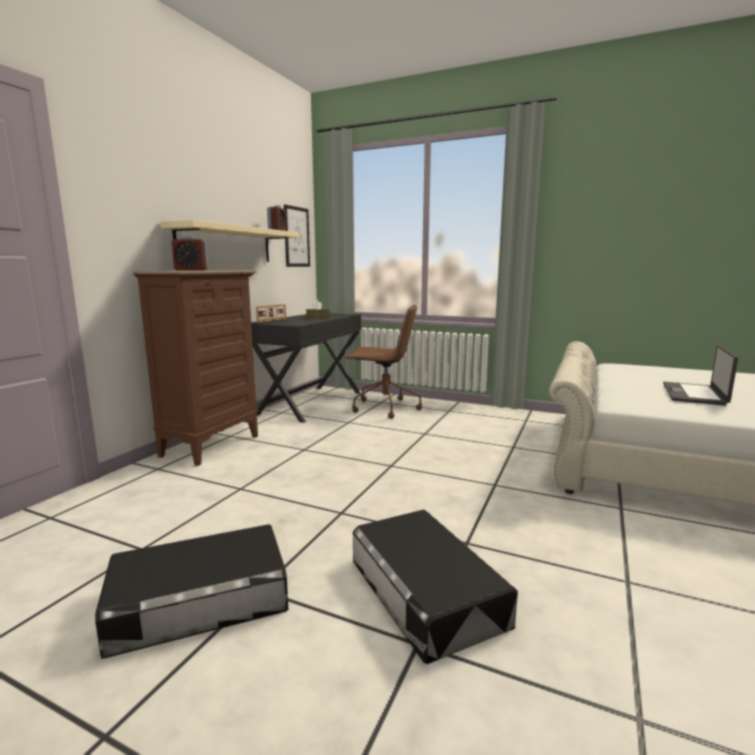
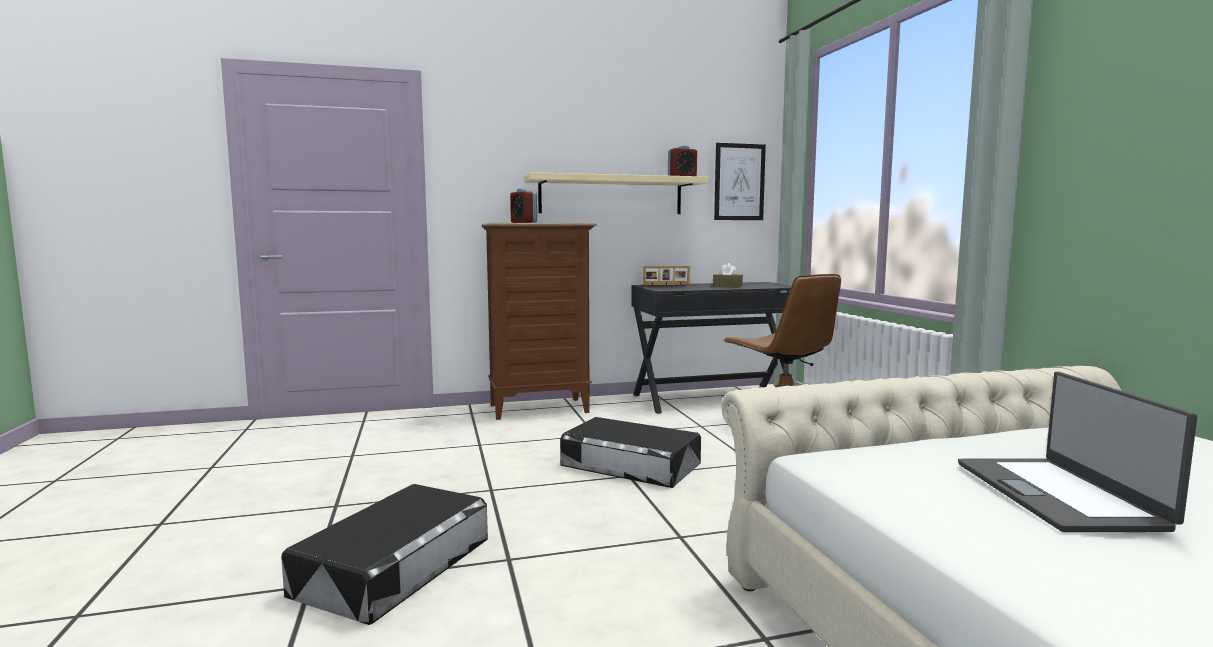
camera: 50 degrees right, 5 degrees down
black storage box [95,524,288,659] -> black storage box moved to [560,417,701,488]
laptop [663,345,738,406] -> laptop turned 75 degrees counterclockwise [958,372,1197,532]

